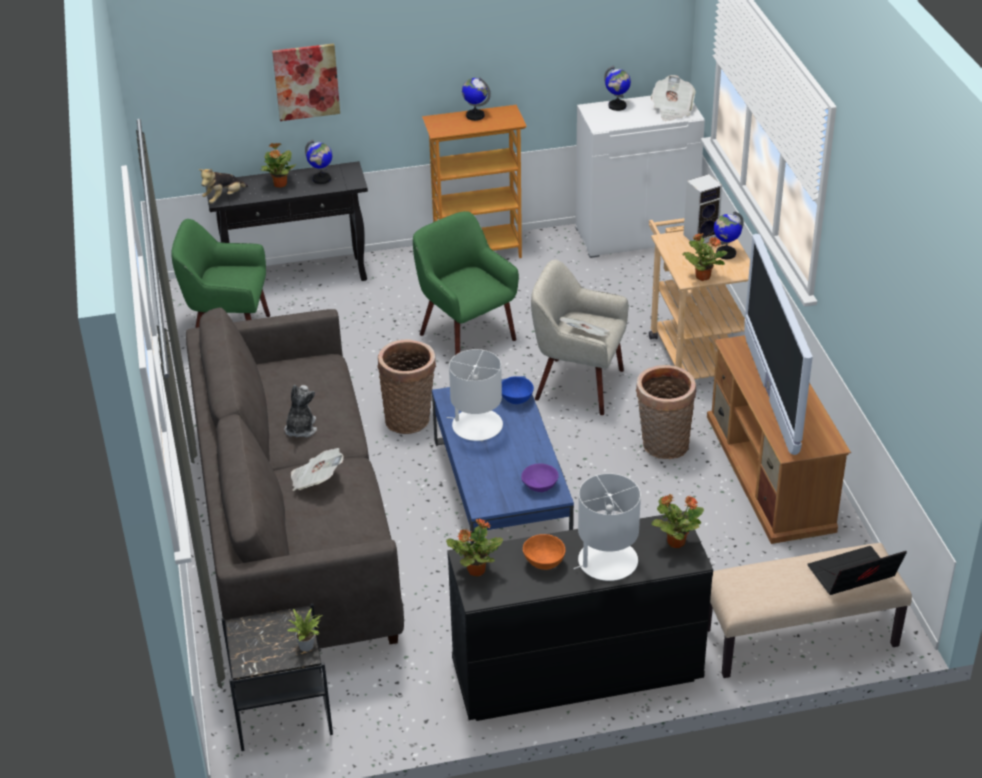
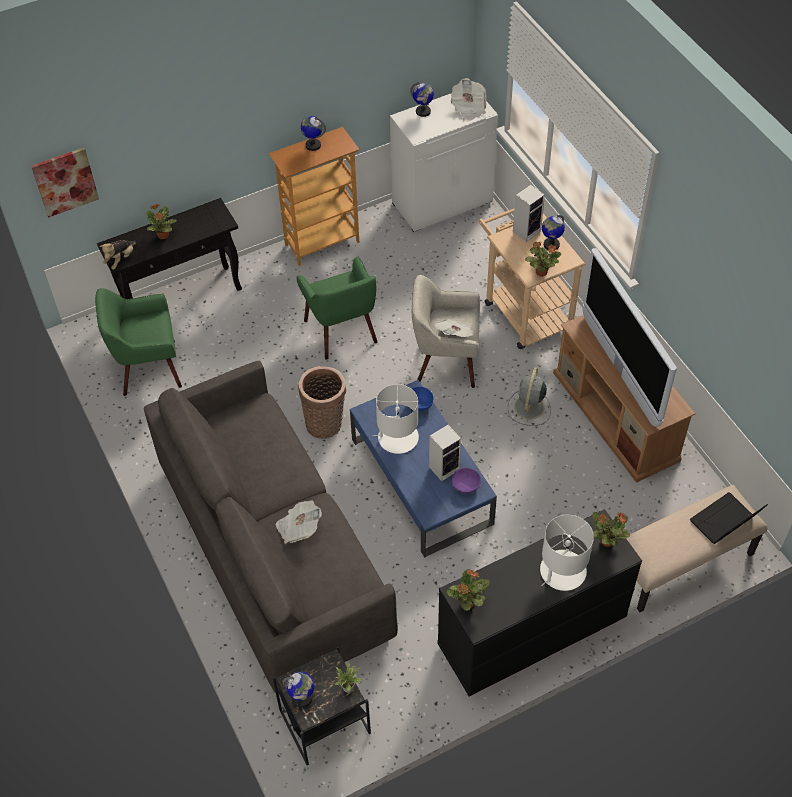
camera: 15 degrees left, 15 degrees up
picture [272,43,340,121] -> picture moved to [31,147,99,218]
plush toy [285,385,317,437] -> none
globe [305,140,332,184] -> globe moved to [282,672,314,707]
green armchair [413,211,519,355] -> green armchair turned 150 degrees counterclockwise [297,256,377,360]
orange bowl [523,534,565,570] -> none
basket [636,365,696,459] -> grey fan [508,367,551,426]
none -> speaker [429,424,461,481]

